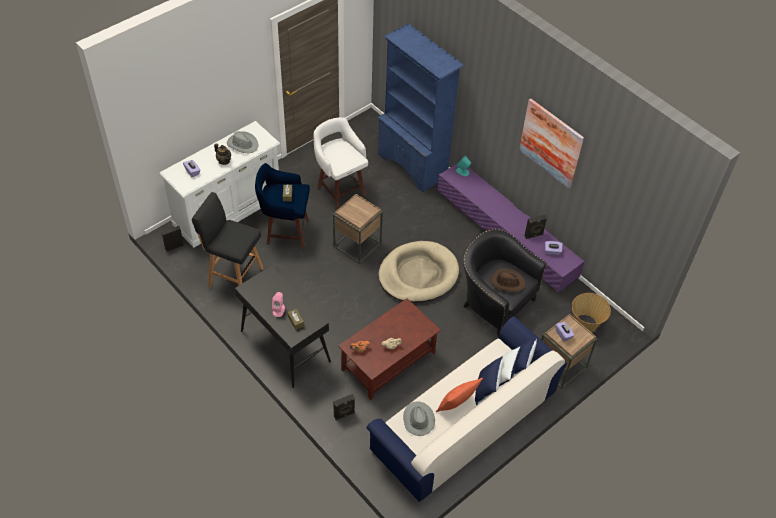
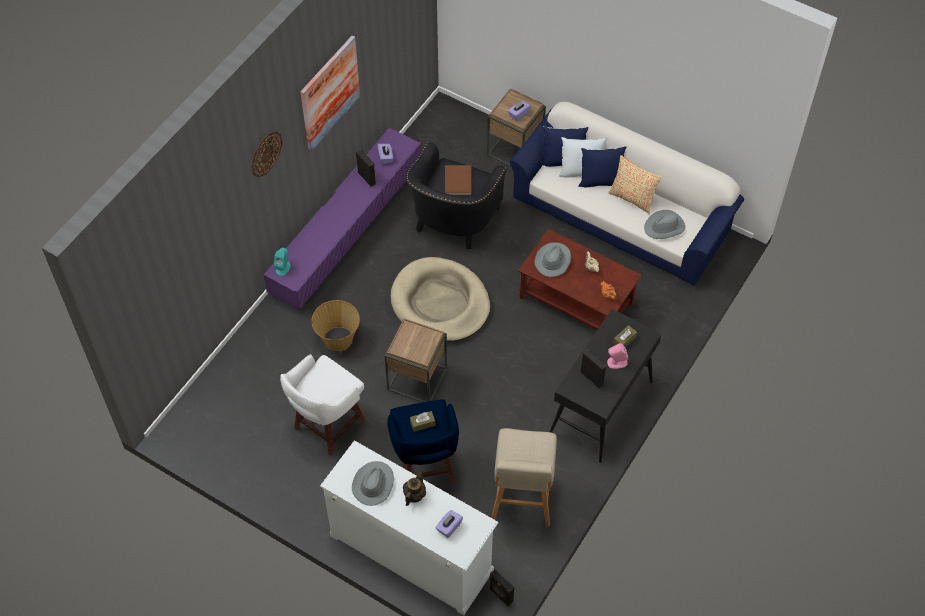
camera: 105 degrees left, 5 degrees up
black stool [192,192,264,287] -> beige stool [491,428,557,526]
black speaker [333,394,355,420] -> black speaker moved to [580,349,607,388]
blue bookcase [378,23,464,192] -> none
orange pillow [436,378,483,412] -> beige pillow [608,155,662,214]
brown hat [491,268,526,292] -> brown book [445,165,472,195]
basket [572,293,611,333] -> basket moved to [311,300,360,351]
none -> wall clock [251,131,282,178]
none -> grey hat [534,242,571,277]

